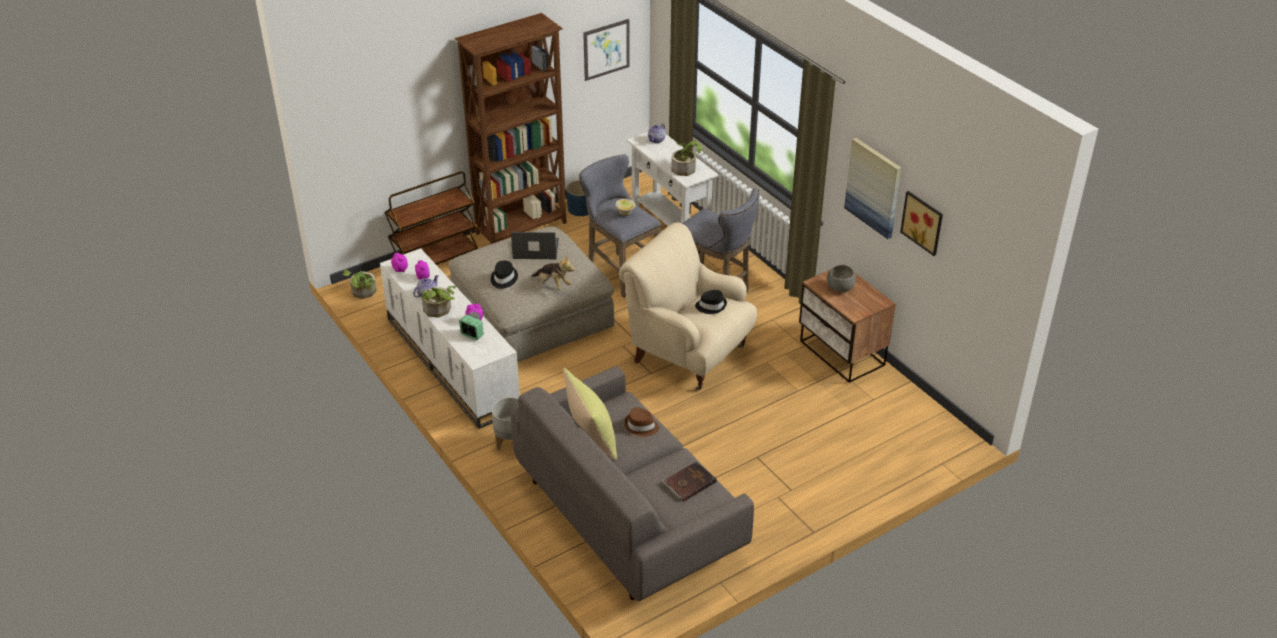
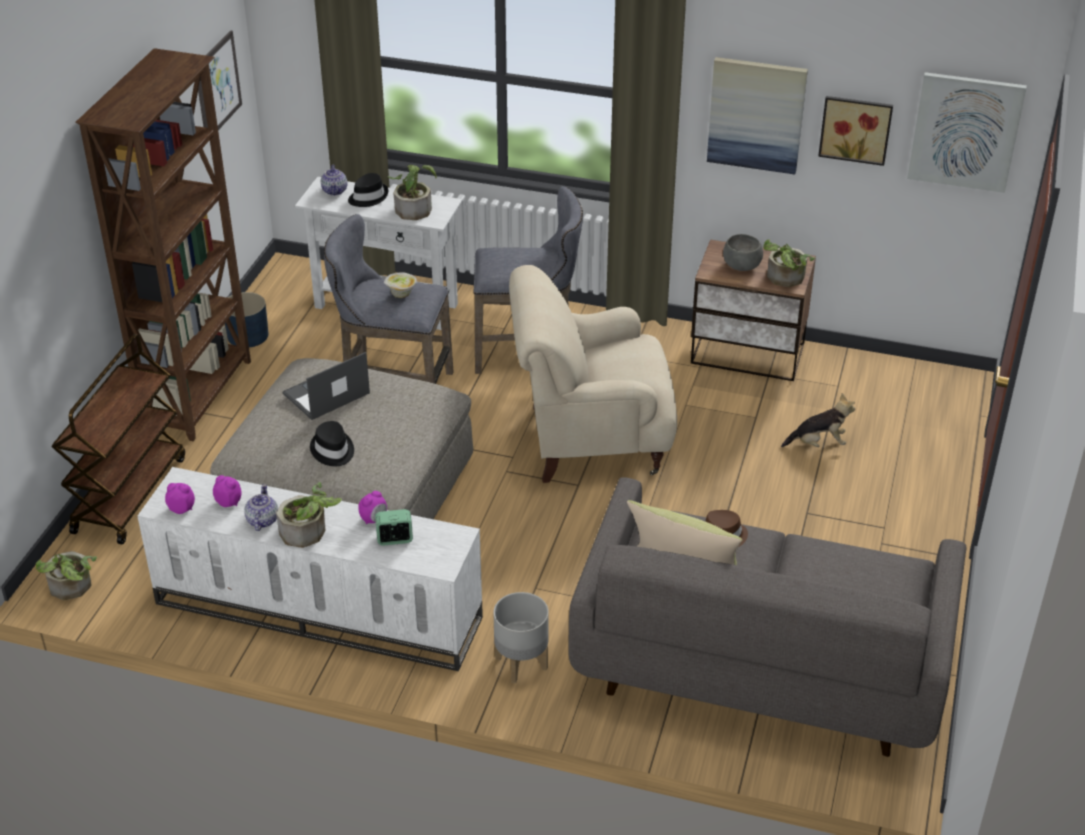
camera: 40 degrees left, 0 degrees up
plush toy [532,255,575,290] -> plush toy moved to [781,393,855,447]
brown book [662,462,717,502] -> none
black hat [695,290,727,314] -> black hat moved to [348,173,388,207]
none -> potted plant [763,239,815,287]
none -> picture [907,72,1027,193]

